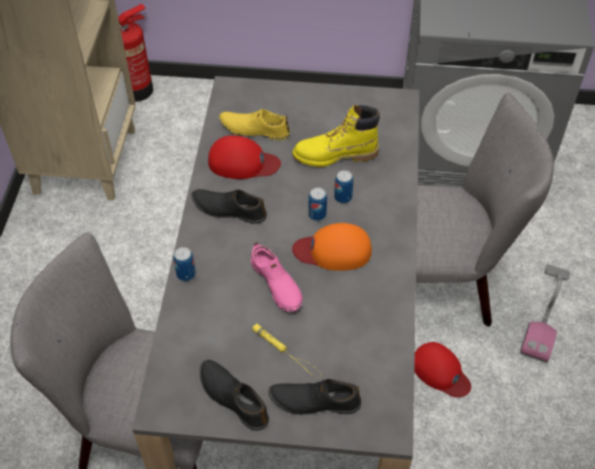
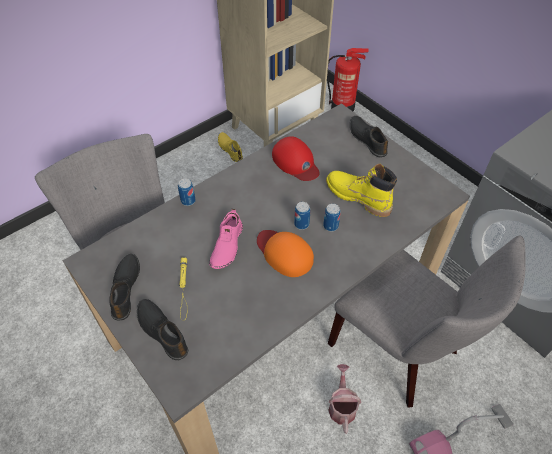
camera: 45 degrees right, 0 degrees up
black shoe [191,189,267,224] -> black shoe moved to [350,116,388,158]
yellow shoe [219,109,290,140] -> yellow shoe moved to [218,132,243,162]
red cap [414,342,471,398] -> watering can [328,364,361,434]

